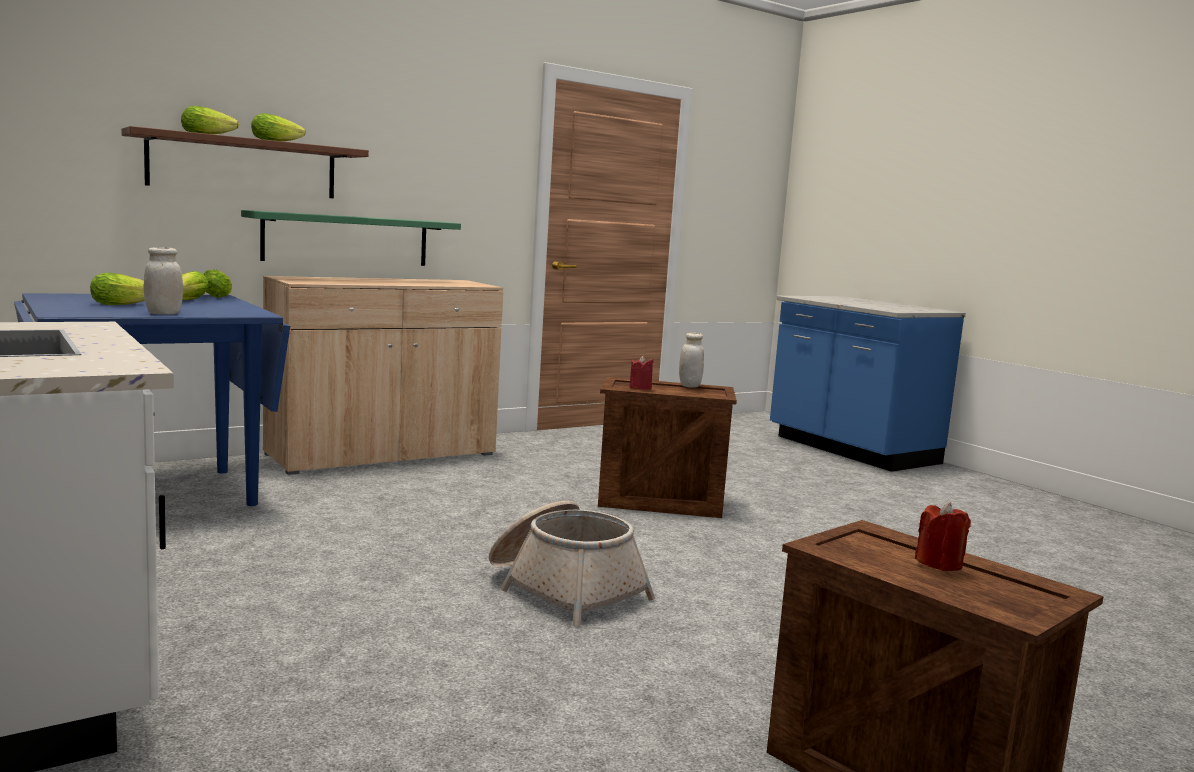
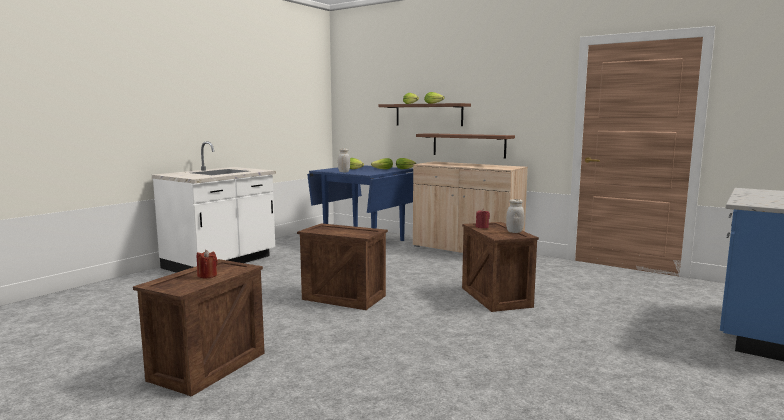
camera: 70 degrees right, 0 degrees up
green shelf [241,210,461,266] -> brown shelf [416,133,515,159]
basket [489,501,655,626] -> crate [297,223,388,310]

